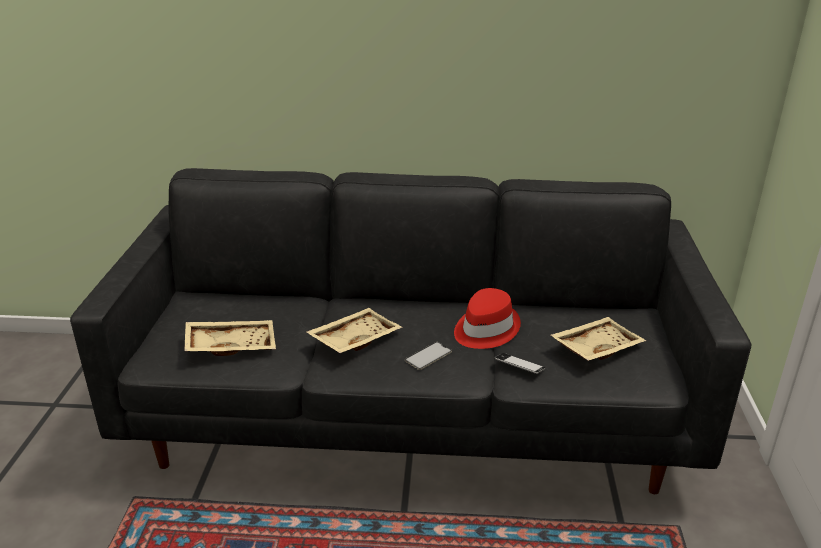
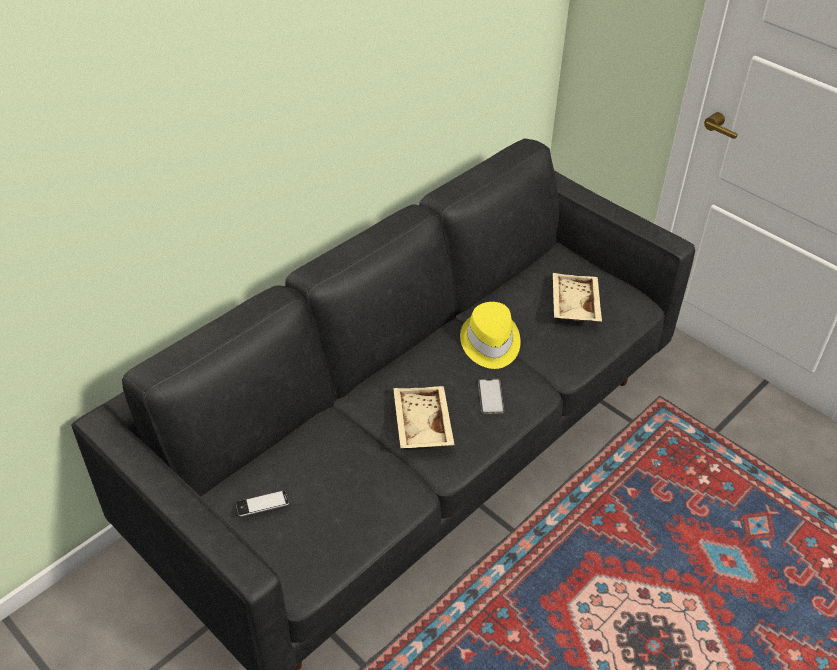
camera: 50 degrees left, 15 degrees up
beige tray [184,320,276,356] -> none
red hat [454,288,521,349] -> yellow hat [460,302,521,369]
phone [494,353,545,374] -> phone moved to [236,490,289,517]

